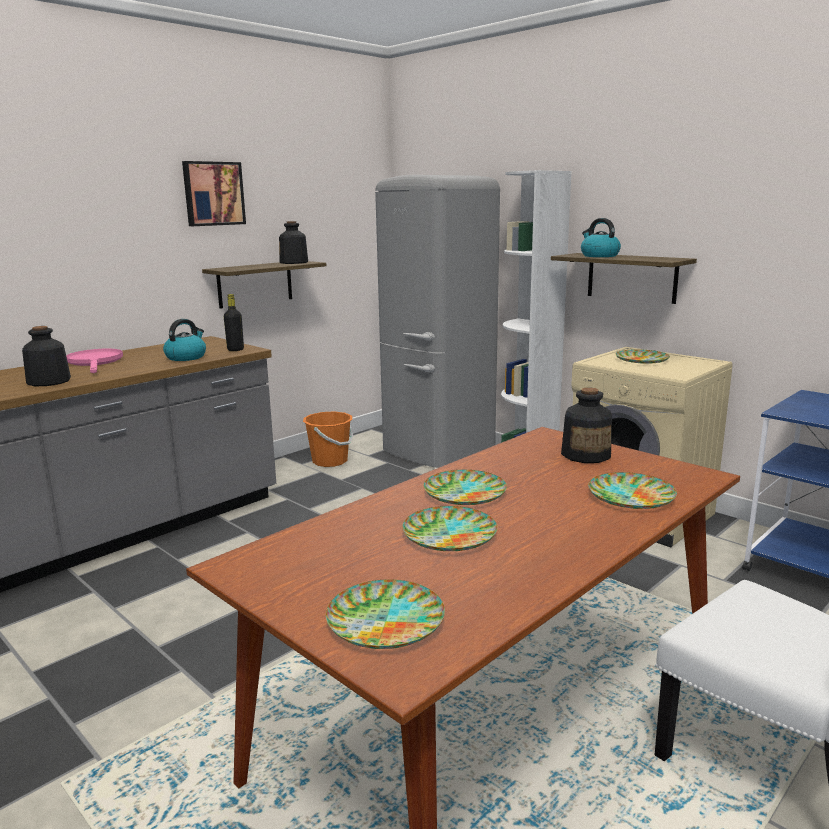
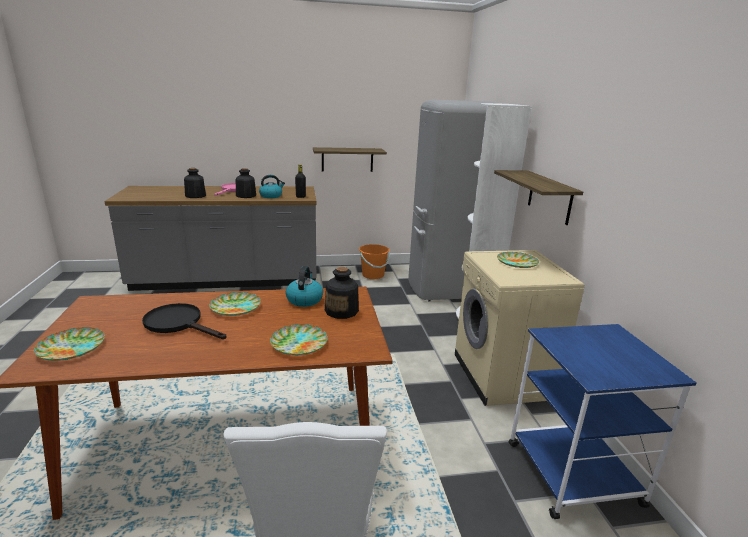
camera: 35 degrees right, 5 degrees up
picture [182,161,246,226] -> none
bottle [279,221,308,264] -> bottle moved to [236,168,256,198]
plate [402,506,497,551] -> black frying pan [142,303,226,339]
kettle [581,218,621,257] -> kettle moved to [286,266,323,307]

